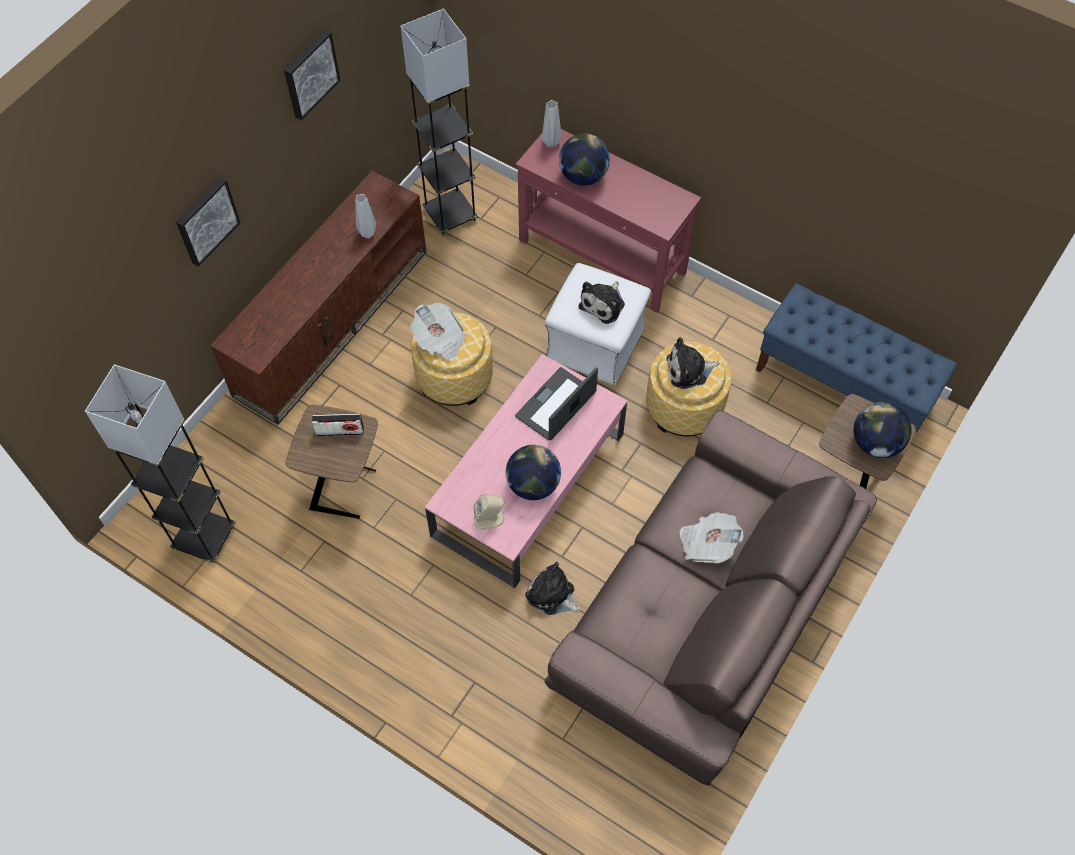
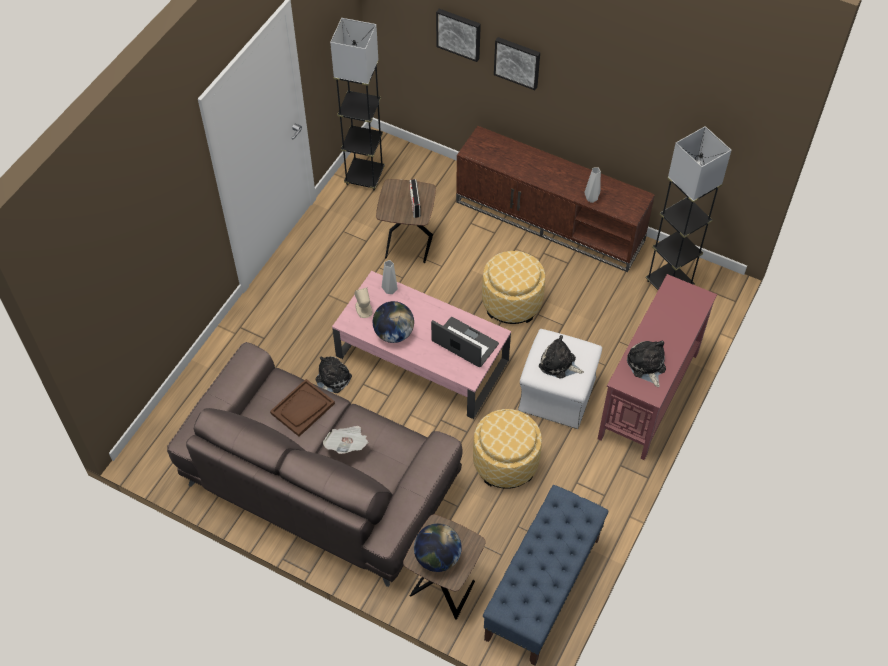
camera: 85 degrees right, 5 degrees down
picture [284,30,340,120] -> picture moved to [436,9,481,62]
newspaper [410,303,467,361] -> none
grey vase [542,100,562,147] -> grey vase moved to [382,260,398,294]
globe [559,134,610,186] -> none
plush toy [666,337,720,389] -> plush toy moved to [627,341,666,387]
none -> brown tray [270,379,335,437]

